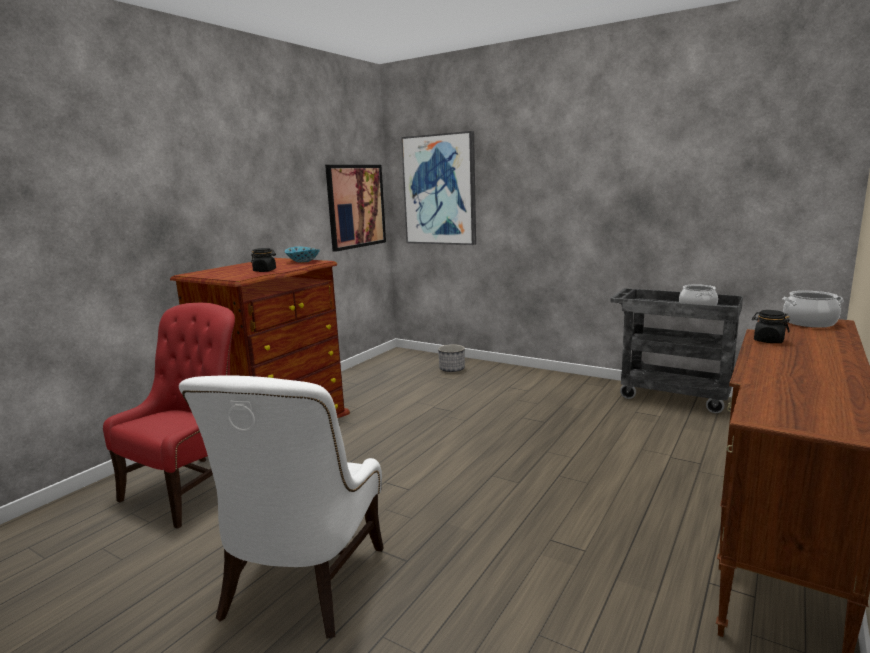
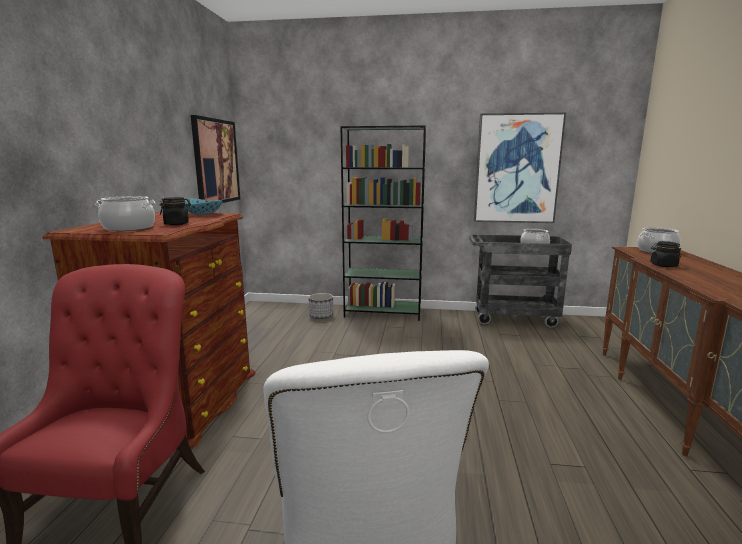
camera: 25 degrees left, 0 degrees up
picture [401,131,476,245] -> picture moved to [474,113,566,223]
none -> cooking pot [95,196,155,231]
none -> green bookcase [341,125,426,321]

